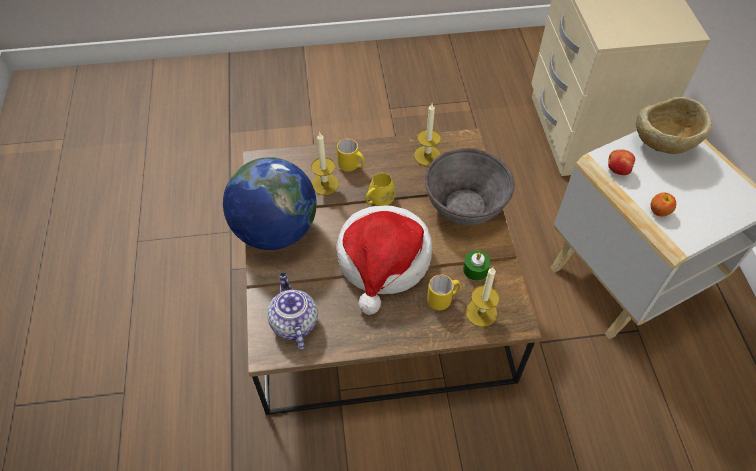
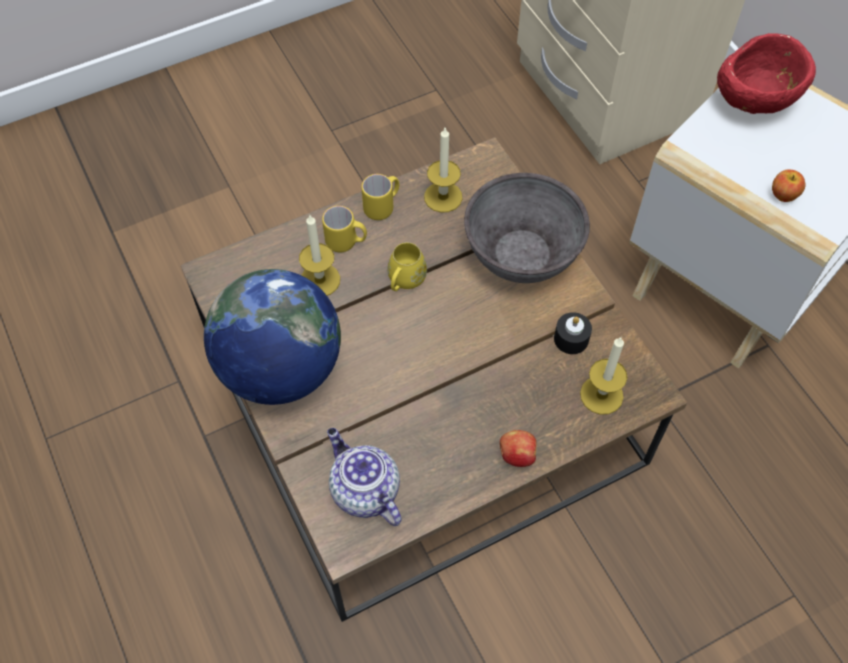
camera: 20 degrees left, 5 degrees up
hat [337,206,432,315] -> none
yellow mug [427,275,461,310] -> yellow mug moved to [362,174,399,220]
green candle [463,250,491,281] -> black candle [554,312,592,354]
apple [608,149,635,175] -> apple moved to [500,430,537,467]
beige bowl [636,97,712,154] -> red bowl [717,33,816,114]

